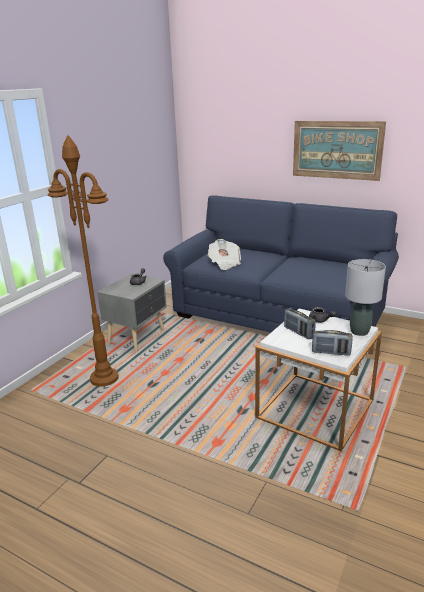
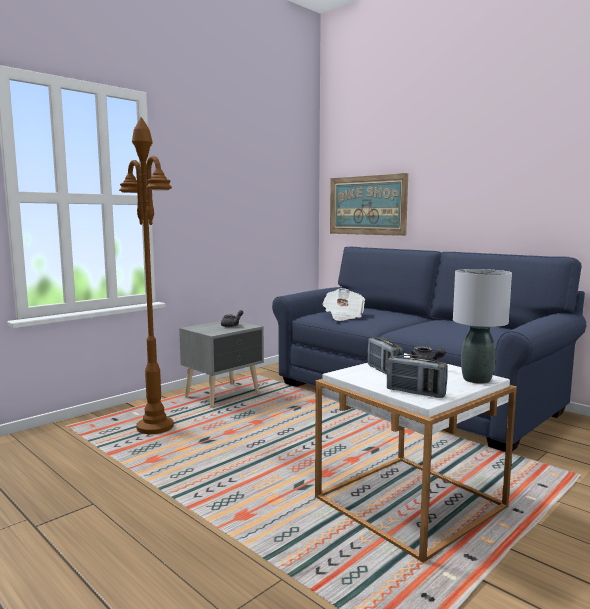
camera: 15 degrees right, 15 degrees down
picture [293,121,386,181] -> picture moved to [330,173,408,236]

